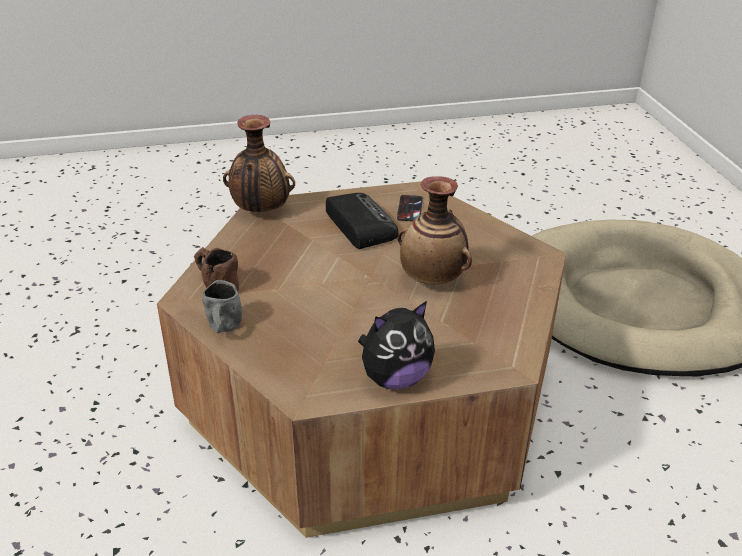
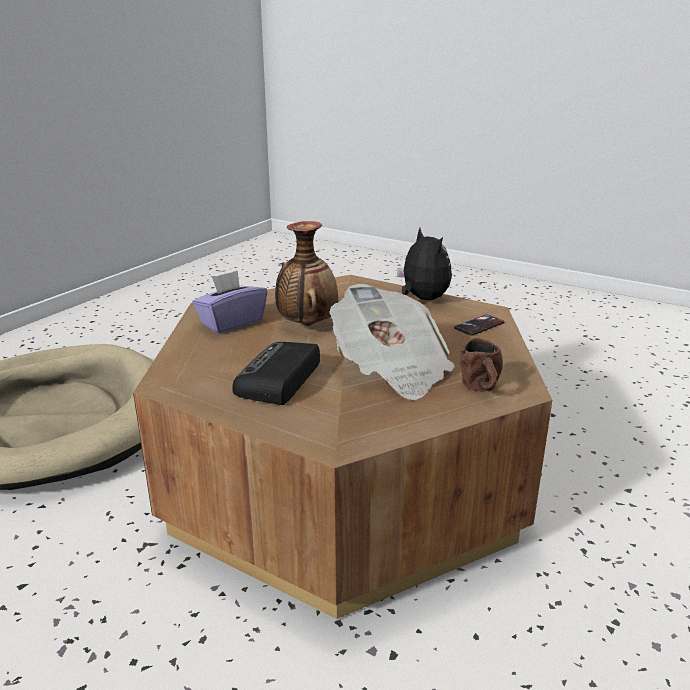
camera: 135 degrees left, 10 degrees down
grey mug [202,280,242,333] -> none
vase [223,115,295,212] -> none
plush toy [358,301,435,389] -> plush toy turned 45 degrees clockwise [397,228,452,300]
phone [397,195,423,221] -> phone moved to [454,315,504,336]
none -> purple tissue box [192,271,267,334]
none -> newspaper [329,284,455,400]

